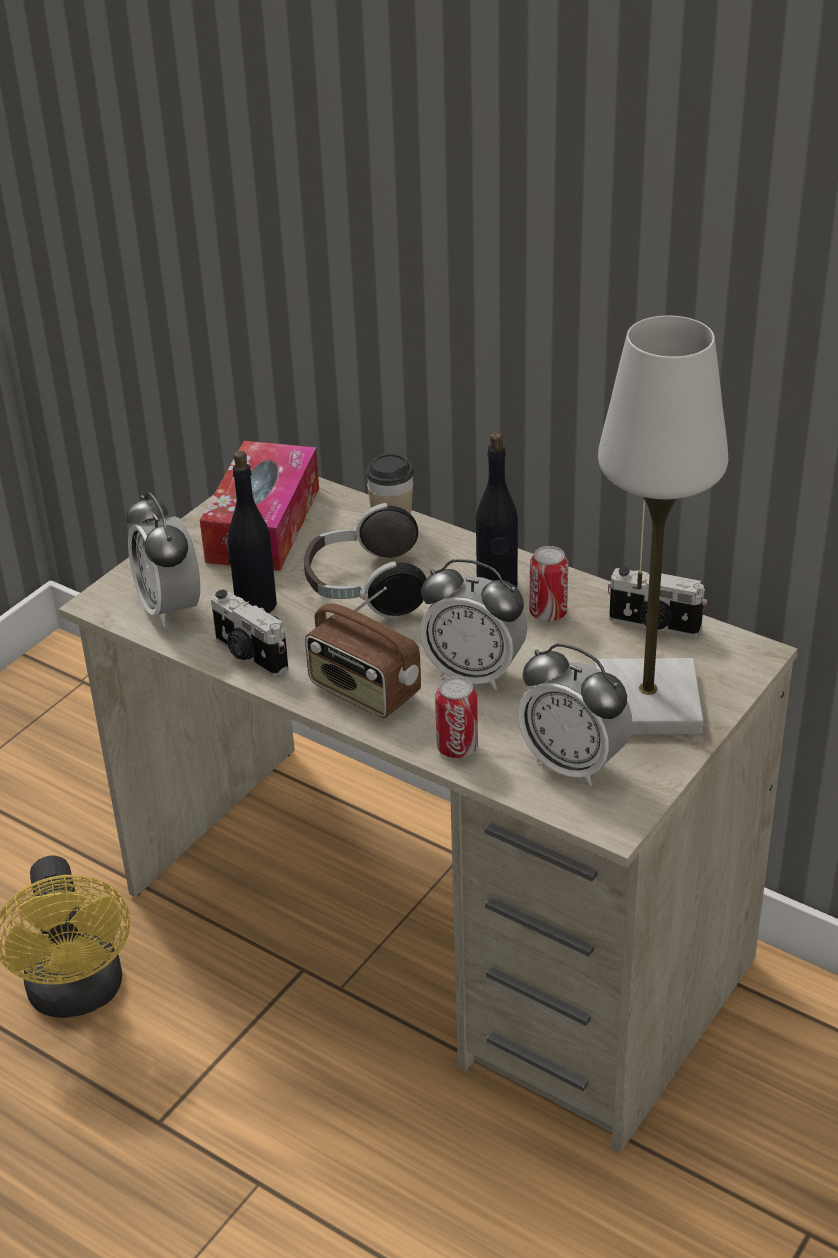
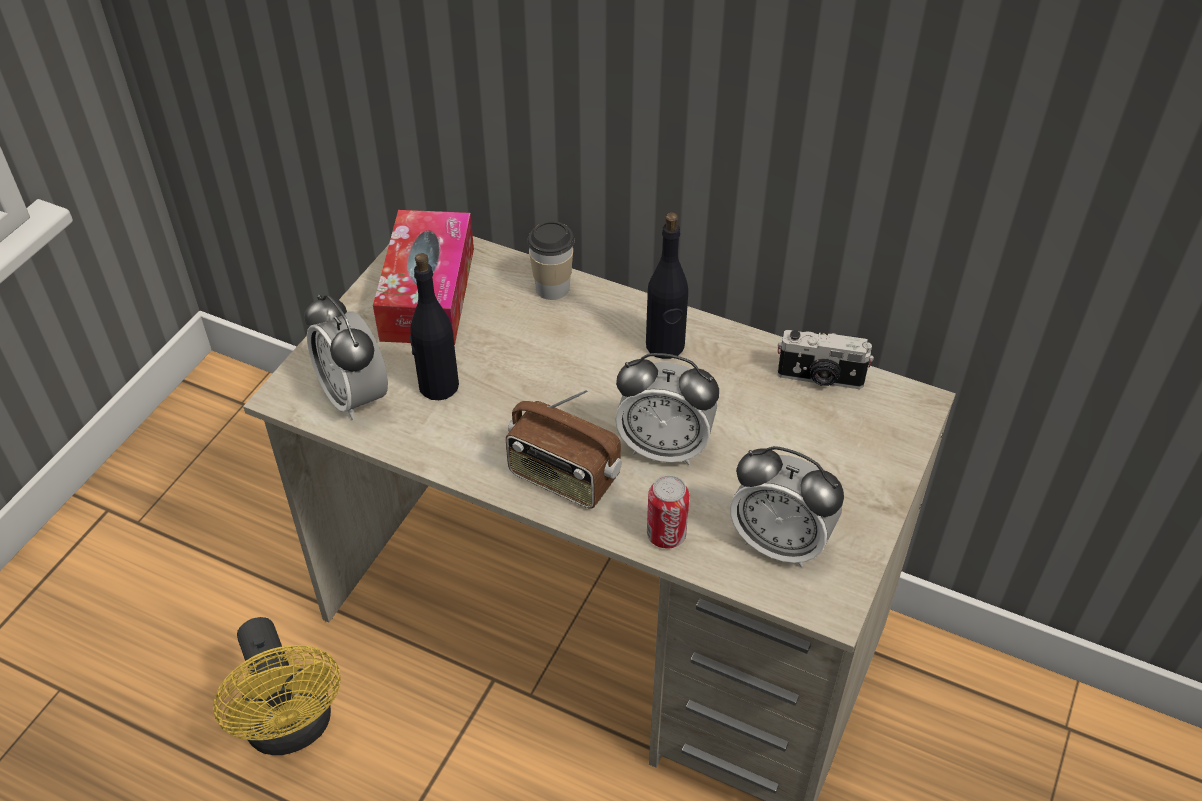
camera: 10 degrees left, 10 degrees up
camera [211,590,288,677] -> none
headphones [304,503,426,619] -> none
can [530,546,568,621] -> none
white table lamp [595,316,728,734] -> none

